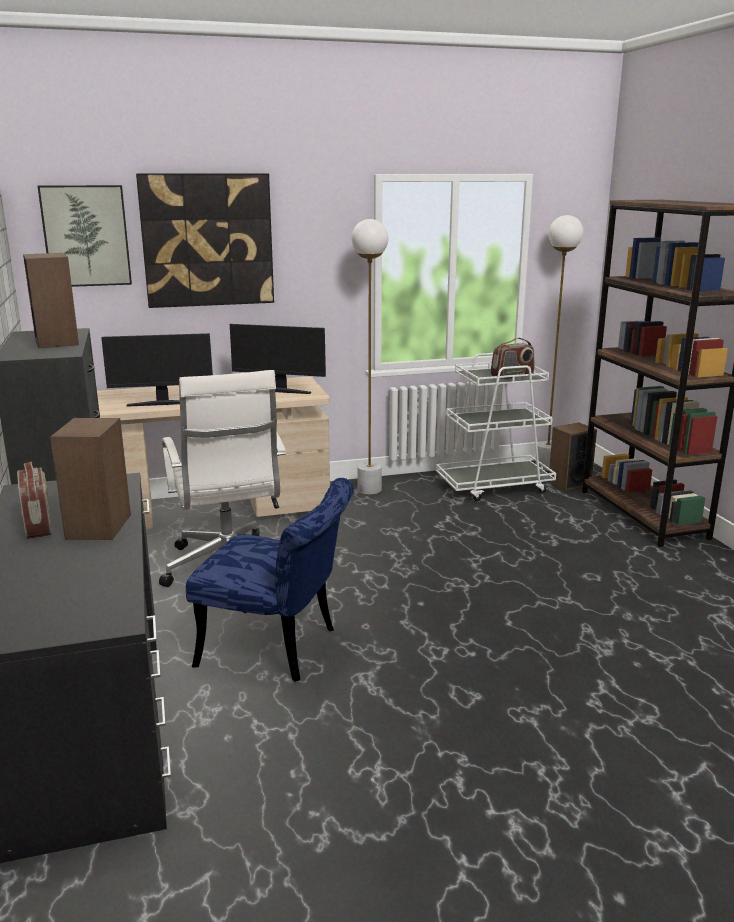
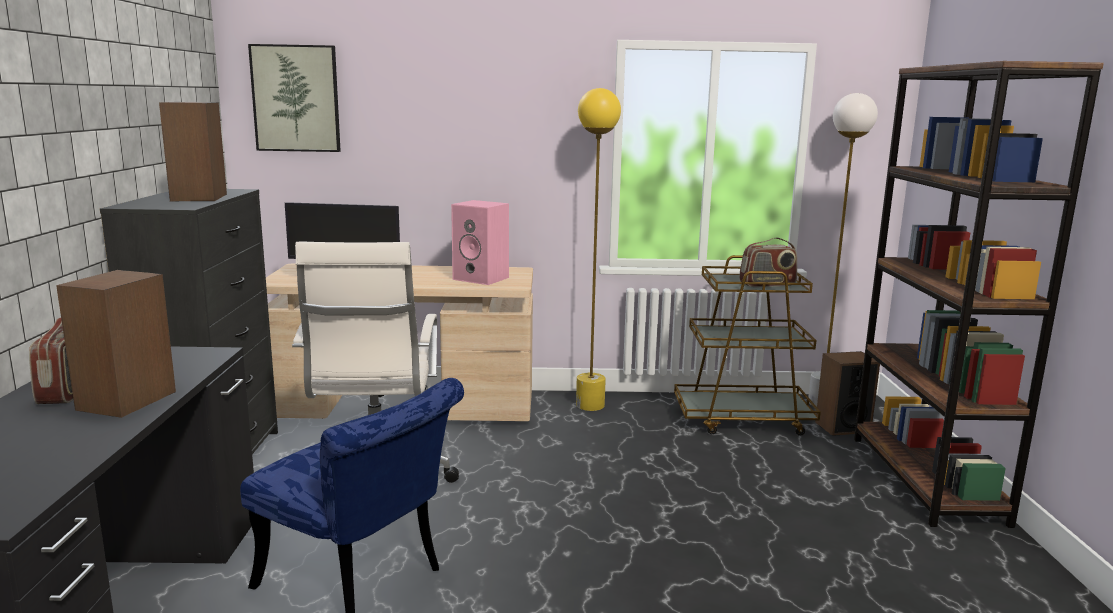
camera: 15 degrees right, 5 degrees down
picture [136,173,274,308] -> none
monitor [230,324,326,394] -> pink speaker [451,200,509,285]
white floor lamp [351,219,388,494] -> yellow floor lamp [576,88,621,411]
white cart [436,353,556,501] -> brown cart [674,255,821,436]

